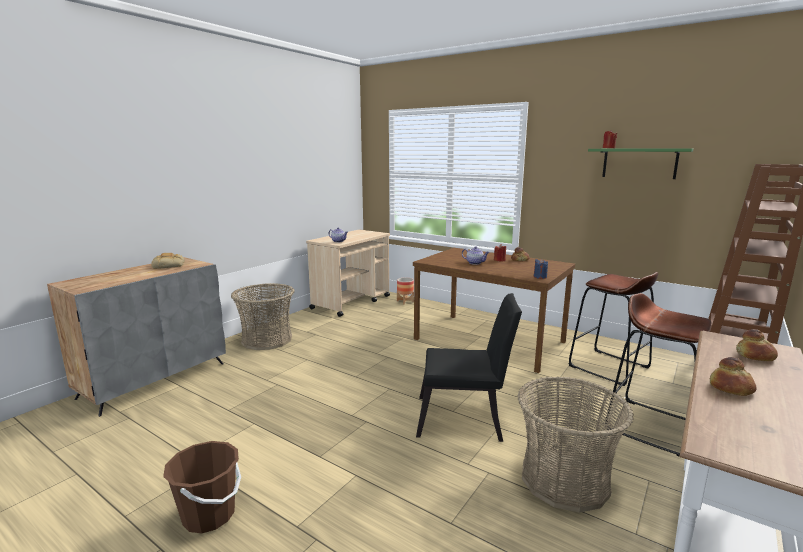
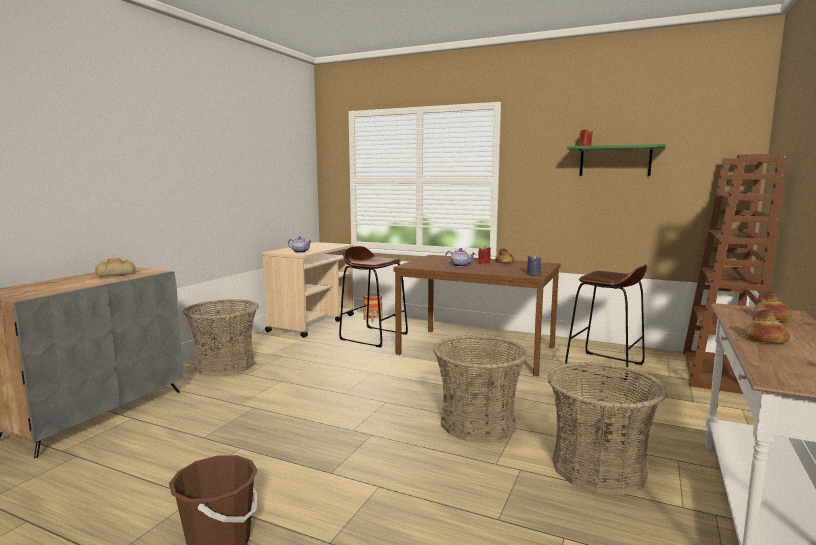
camera: 10 degrees left, 5 degrees down
black chair [416,293,522,442] -> basket [433,335,528,443]
brown stool [606,293,711,456] -> brown stool moved to [339,246,408,348]

